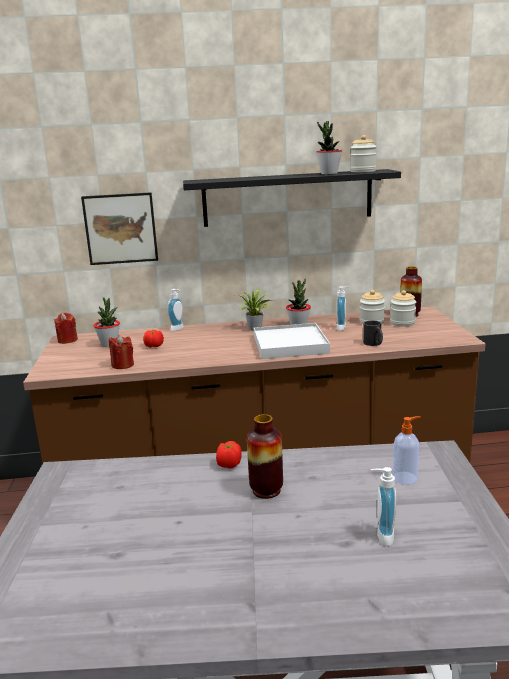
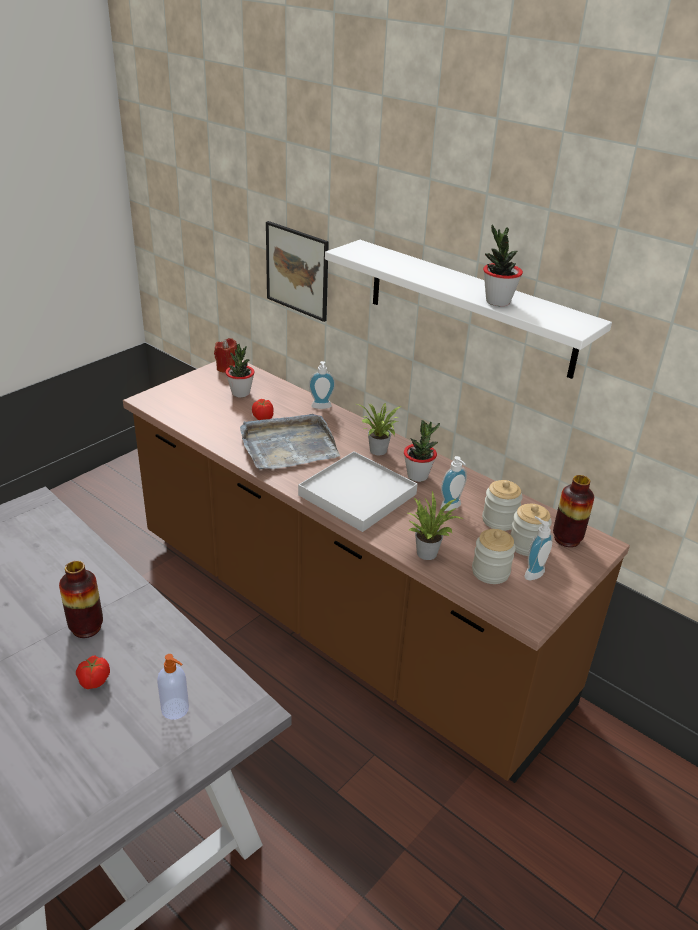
camera: 45 degrees right, 15 degrees up
red candle [109,335,134,369] -> none
black shelf [183,169,401,227] -> white shelf [325,240,612,379]
tomato [216,441,242,468] -> tomato moved to [76,655,110,689]
jar [350,135,376,172] -> jar moved to [472,529,516,584]
black mug [363,321,383,346] -> potted plant [407,492,463,560]
soap dispenser [371,467,396,547] -> soap dispenser moved to [524,516,553,580]
none -> grey tray [240,414,340,469]

